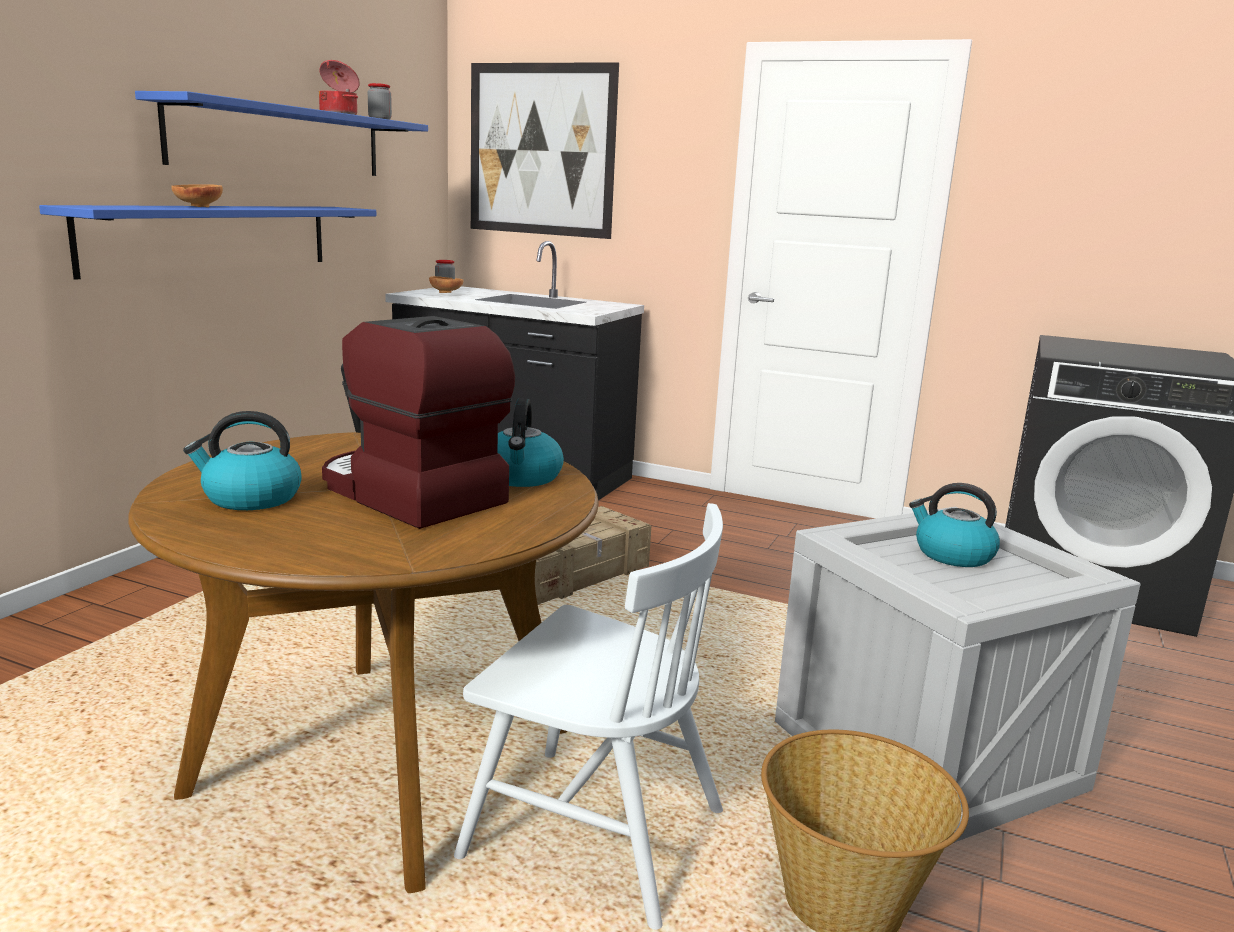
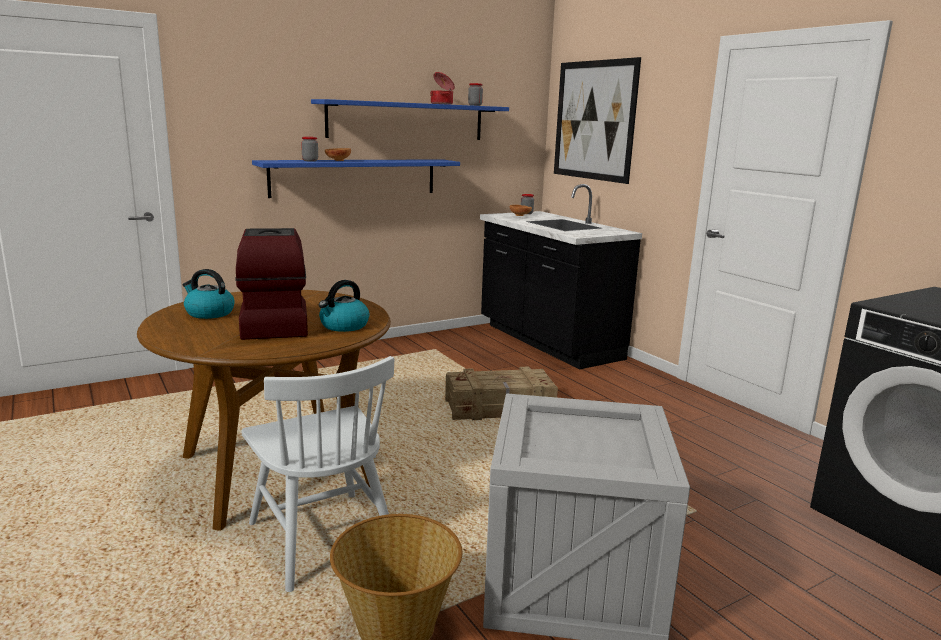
camera: 35 degrees right, 0 degrees up
kettle [909,483,1000,567] -> none
none -> jar [301,137,318,162]

